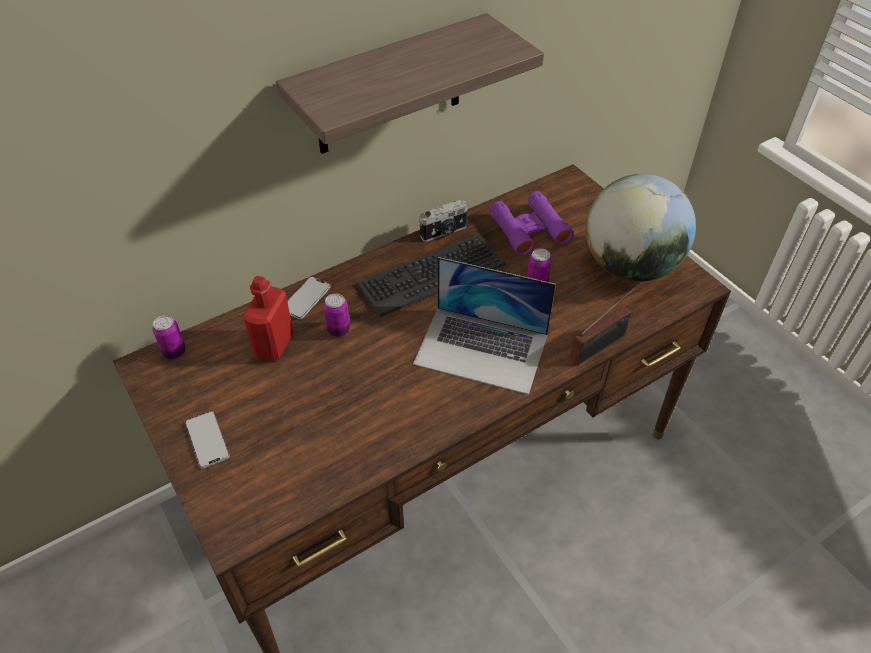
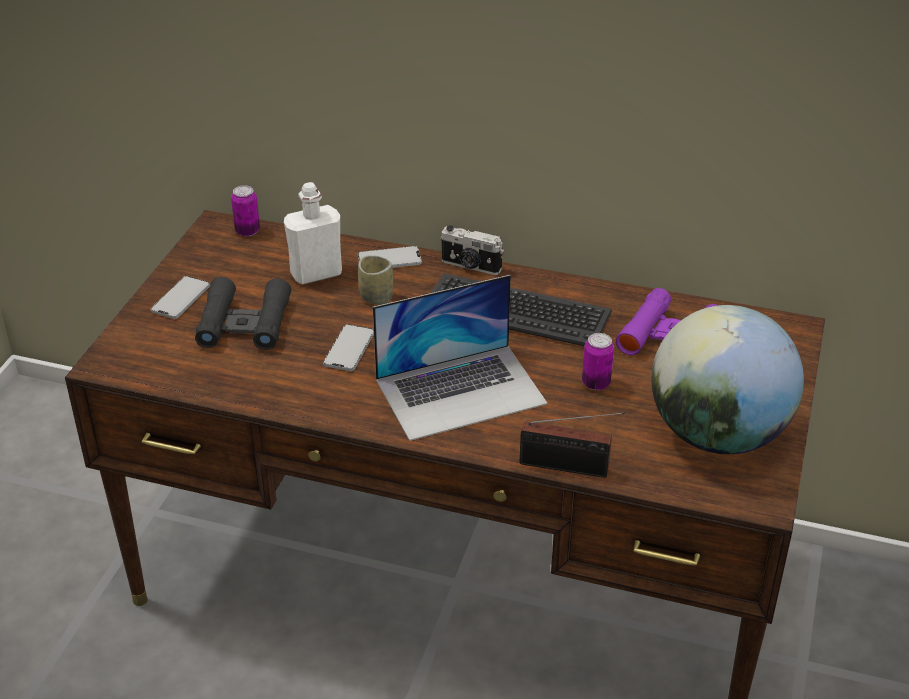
camera: 50 degrees right, 10 degrees down
red bottle [243,276,294,361] -> white bottle [284,182,342,285]
shelf [276,13,544,154] -> none
can [324,293,350,337] -> cup [358,255,393,305]
laptop [413,257,556,395] -> laptop turned 90 degrees counterclockwise [373,275,548,441]
camera [419,200,468,242] -> camera moved to [440,225,504,275]
none -> black binoculars [195,277,291,350]
none -> phone [323,324,374,371]

